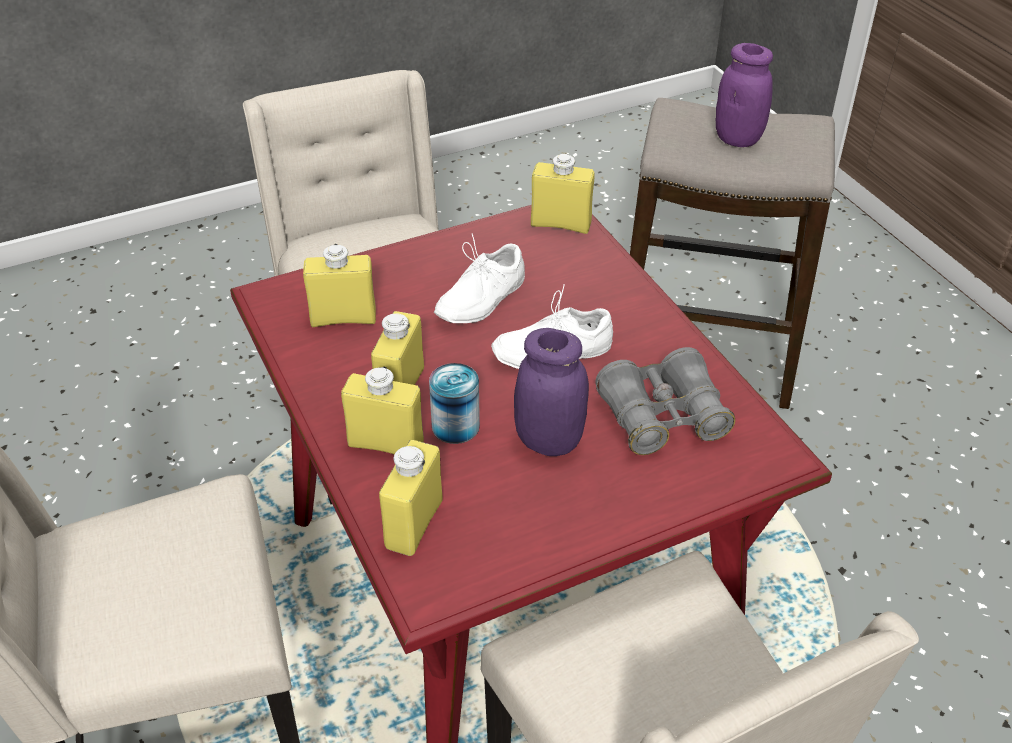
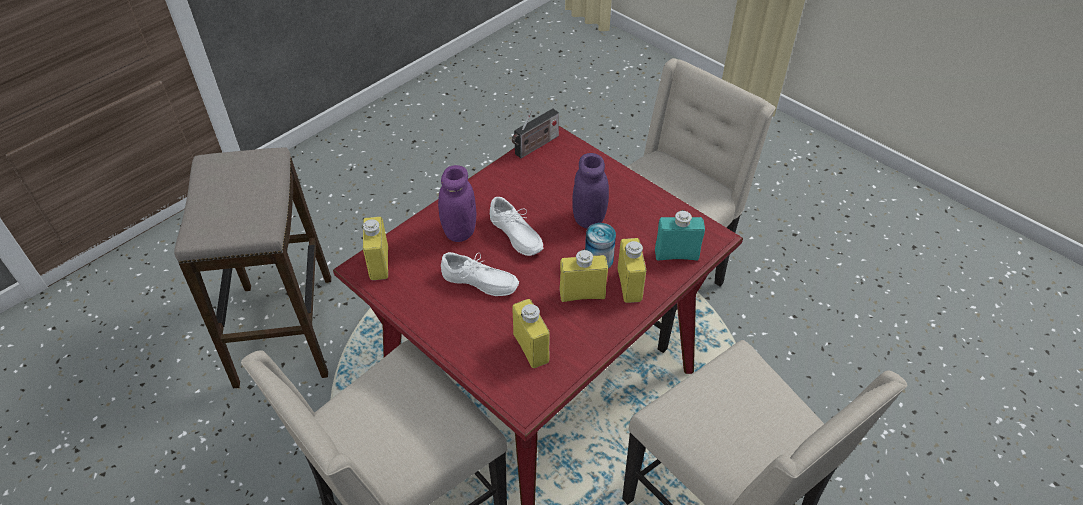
camera: 110 degrees left, 5 degrees up
yellow bottle [379,440,443,556] -> turquoise bottle [655,210,705,261]
grey binoculars [595,347,735,455] -> none
purple jar [716,43,773,147] -> purple jar moved to [438,165,476,242]
none -> radio [512,109,559,158]

